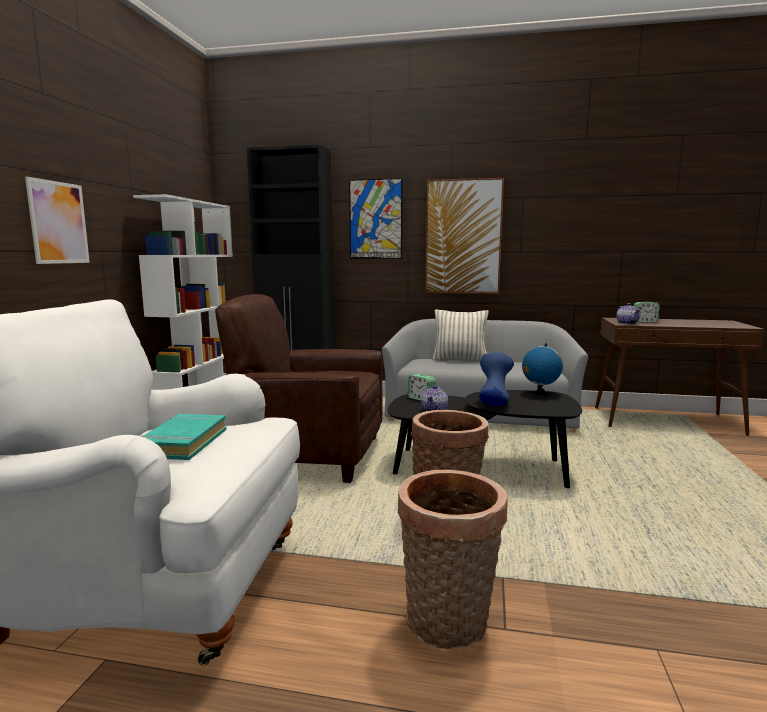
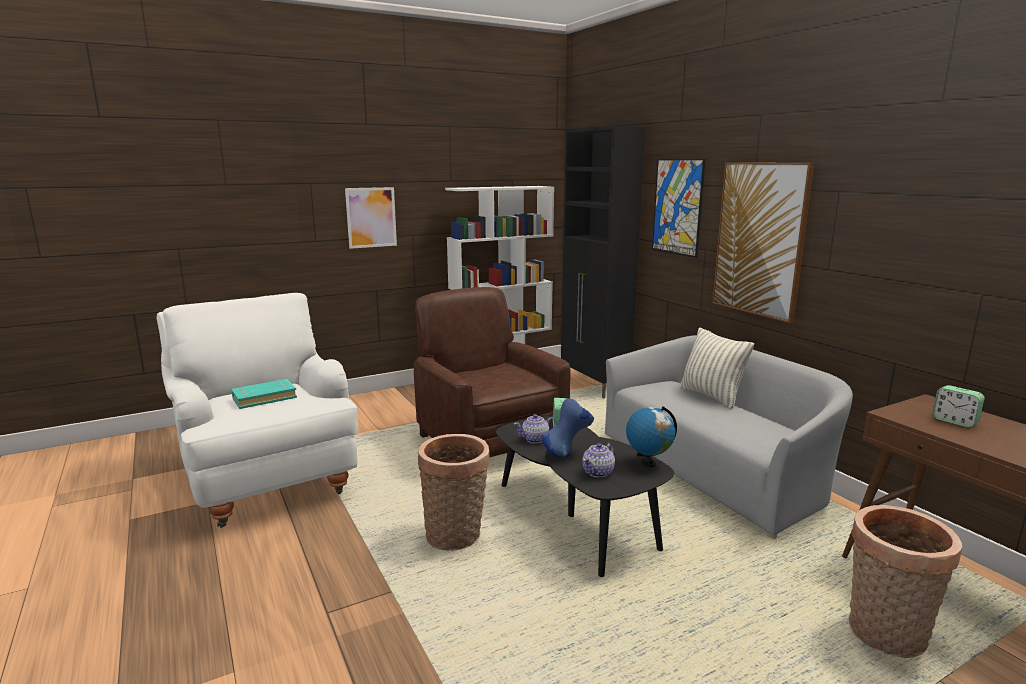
camera: 50 degrees right, 5 degrees up
basket [398,470,508,650] -> basket moved to [849,505,962,658]
teapot [617,303,640,325] -> teapot moved to [582,443,615,478]

